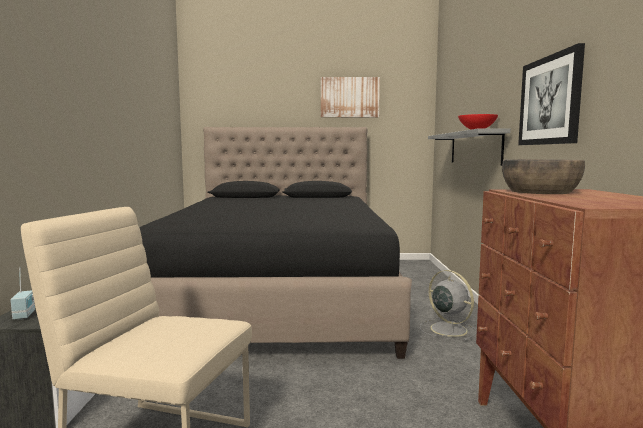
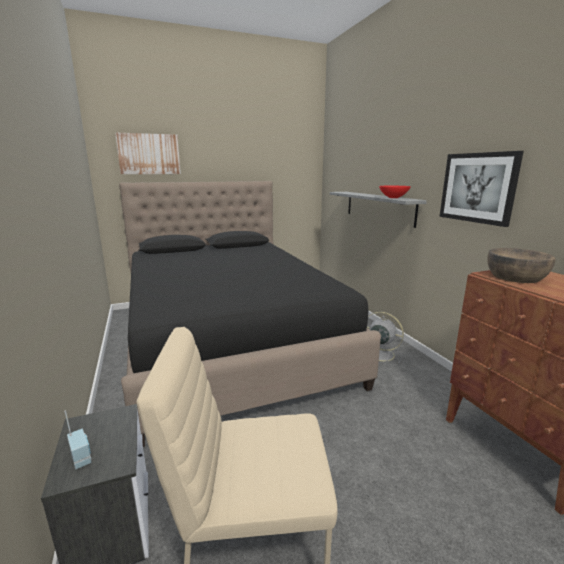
camera: 20 degrees left, 10 degrees up
picture [321,77,380,117] -> picture moved to [115,133,181,174]

